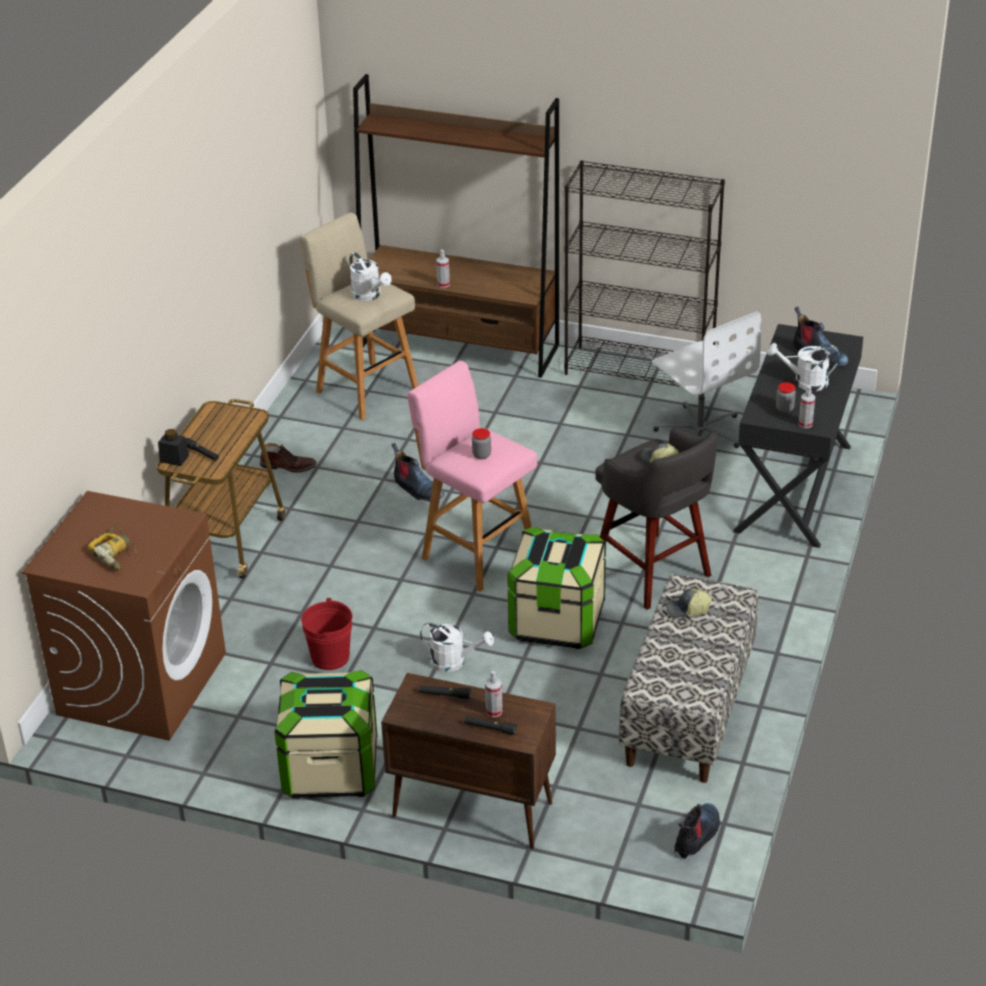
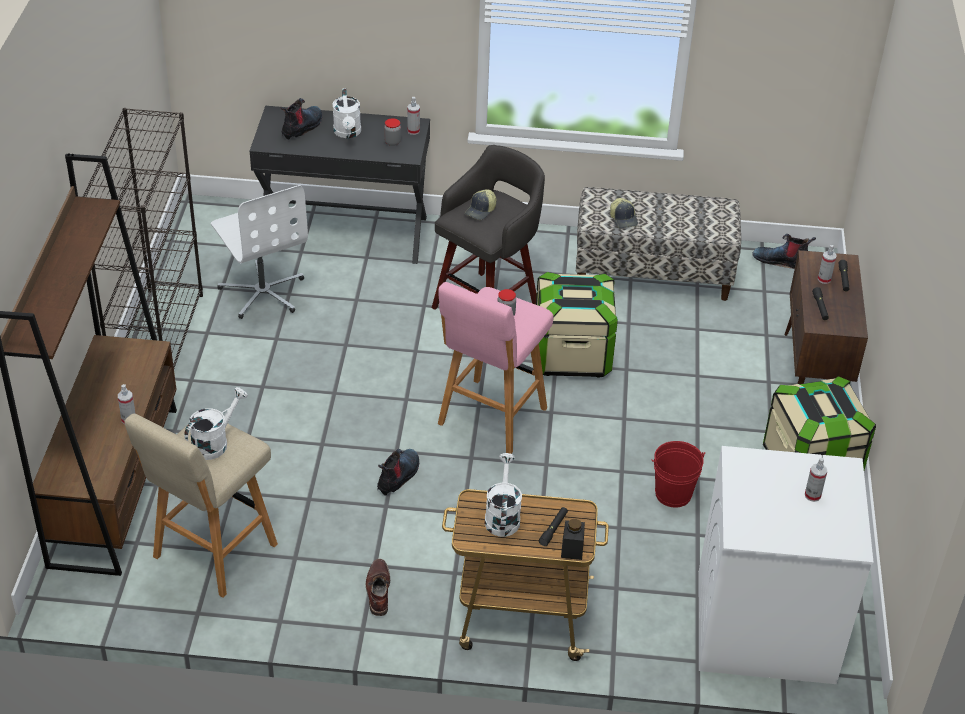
camera: 105 degrees left, 5 degrees up
brown washing machine [22,491,226,741] -> white washing machine [699,446,873,684]
power drill [88,525,137,571] -> spray bottle [805,458,827,502]
white watering can [420,623,494,672] -> white watering can moved to [485,453,522,537]
white office chair [652,312,761,448] -> white office chair turned 105 degrees clockwise [211,185,308,319]

